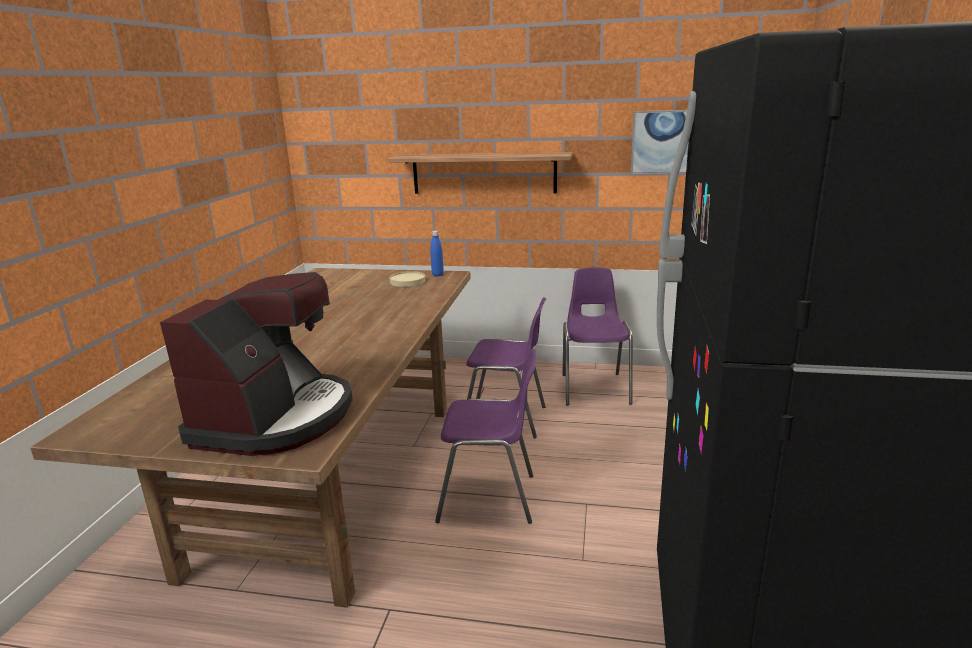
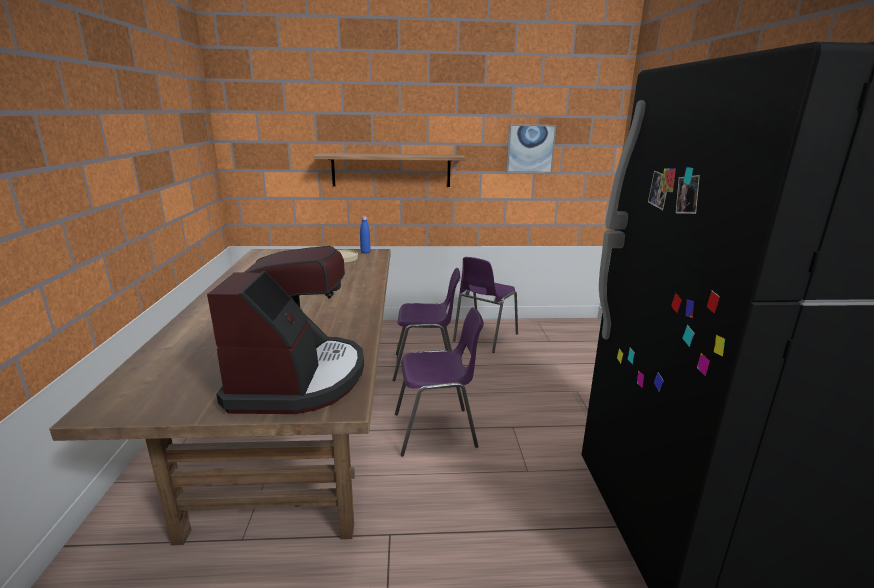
camera: 15 degrees left, 0 degrees up
purple chair [562,267,633,405] -> purple chair turned 135 degrees counterclockwise [453,257,518,353]

